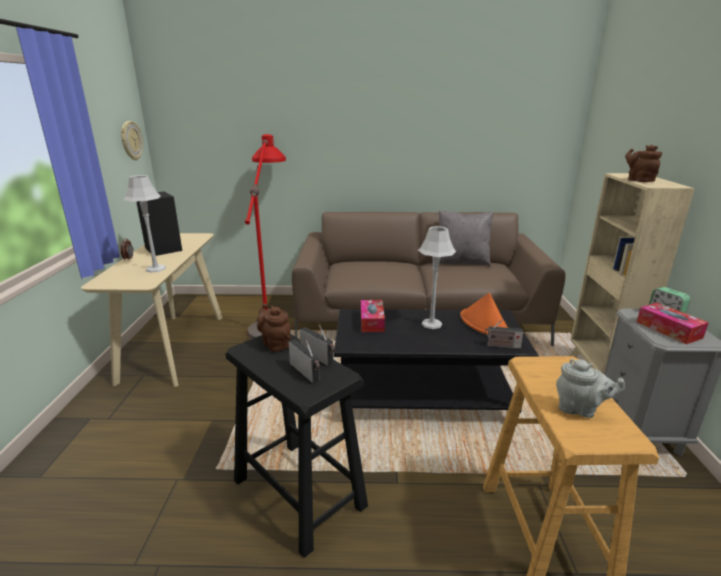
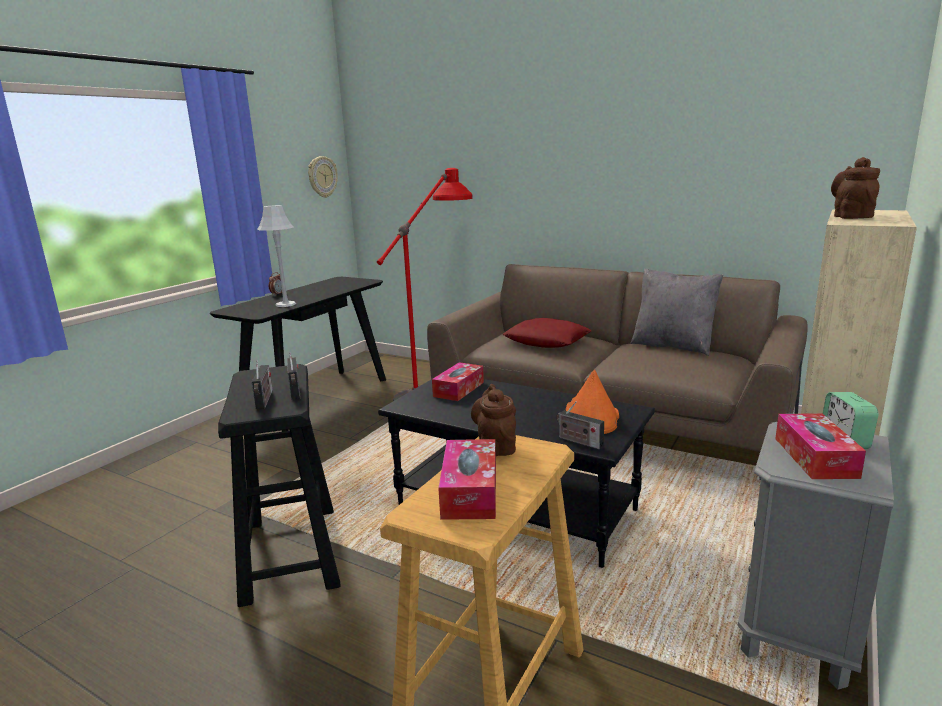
camera: 30 degrees right, 5 degrees down
beige console table [81,233,222,387] -> black console table [210,277,386,432]
black speaker [136,191,182,256] -> none
brown teapot [257,303,291,352] -> brown teapot moved to [471,384,516,456]
grey table lamp [418,226,456,329] -> none
grey teapot [556,359,626,418] -> tissue box [438,439,496,520]
none -> red pillow [503,318,591,348]

